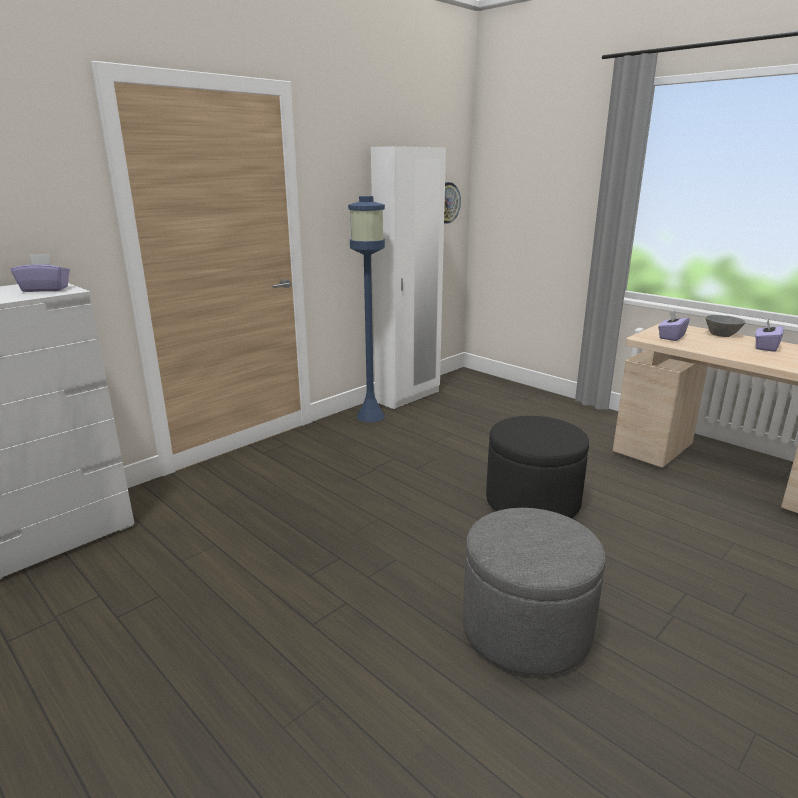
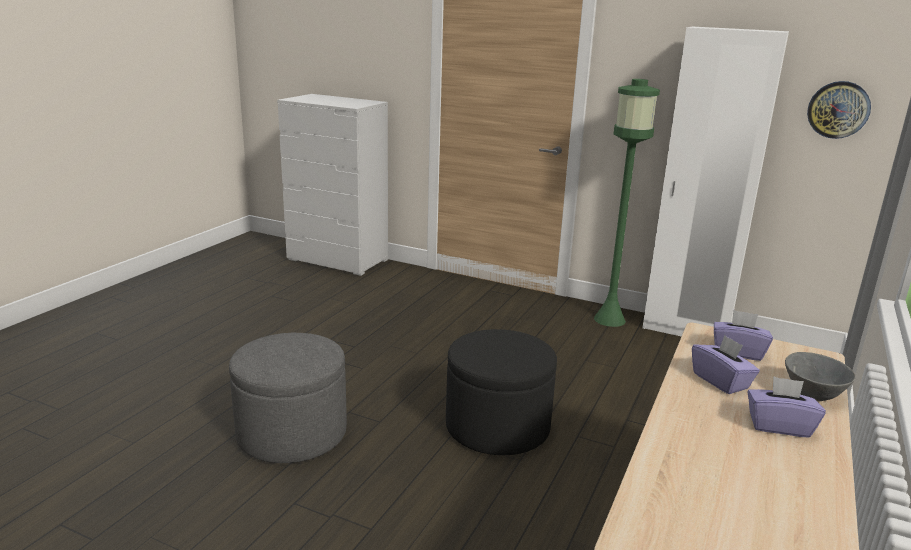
camera: 70 degrees right, 0 degrees up
purple tissue box [11,254,70,292] -> purple tissue box moved to [692,335,760,394]
blue floor lamp [348,196,385,422] -> green floor lamp [594,79,660,327]

